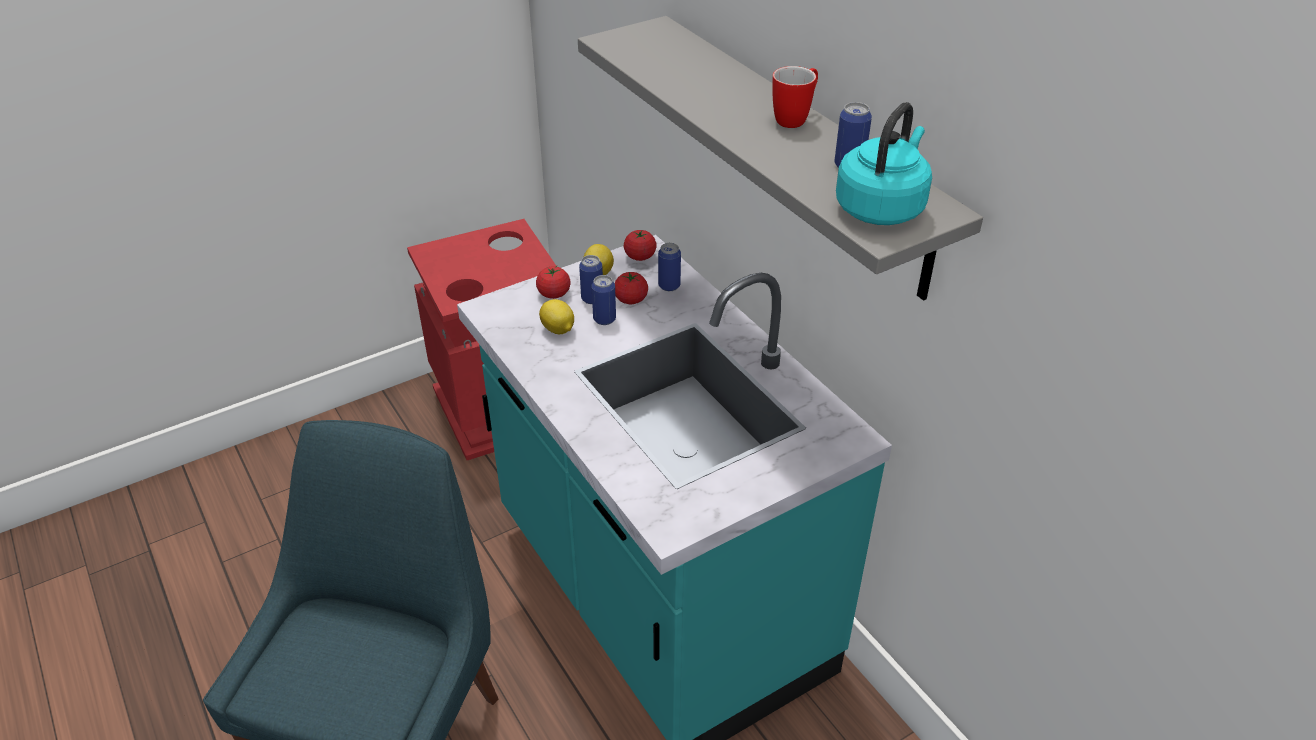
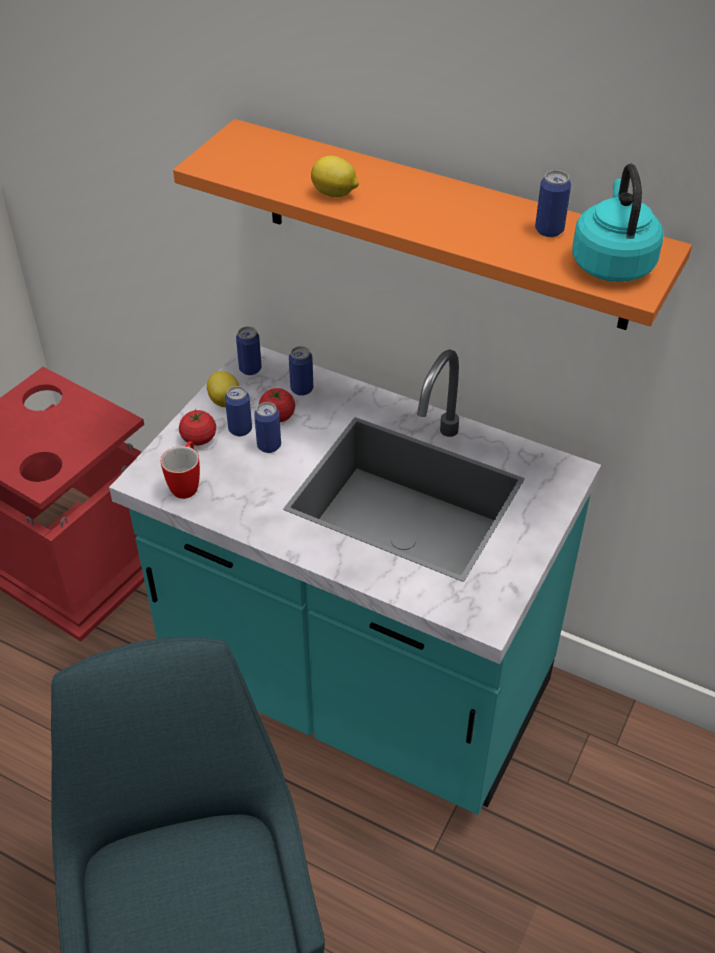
camera: 30 degrees left, 5 degrees up
lemon [539,299,574,334] -> lemon moved to [311,156,359,197]
grey shelf [578,16,983,301] -> orange shelf [173,119,692,330]
tomato [624,230,657,261] -> can [236,326,262,375]
mug [772,66,818,128] -> mug moved to [161,441,200,499]

